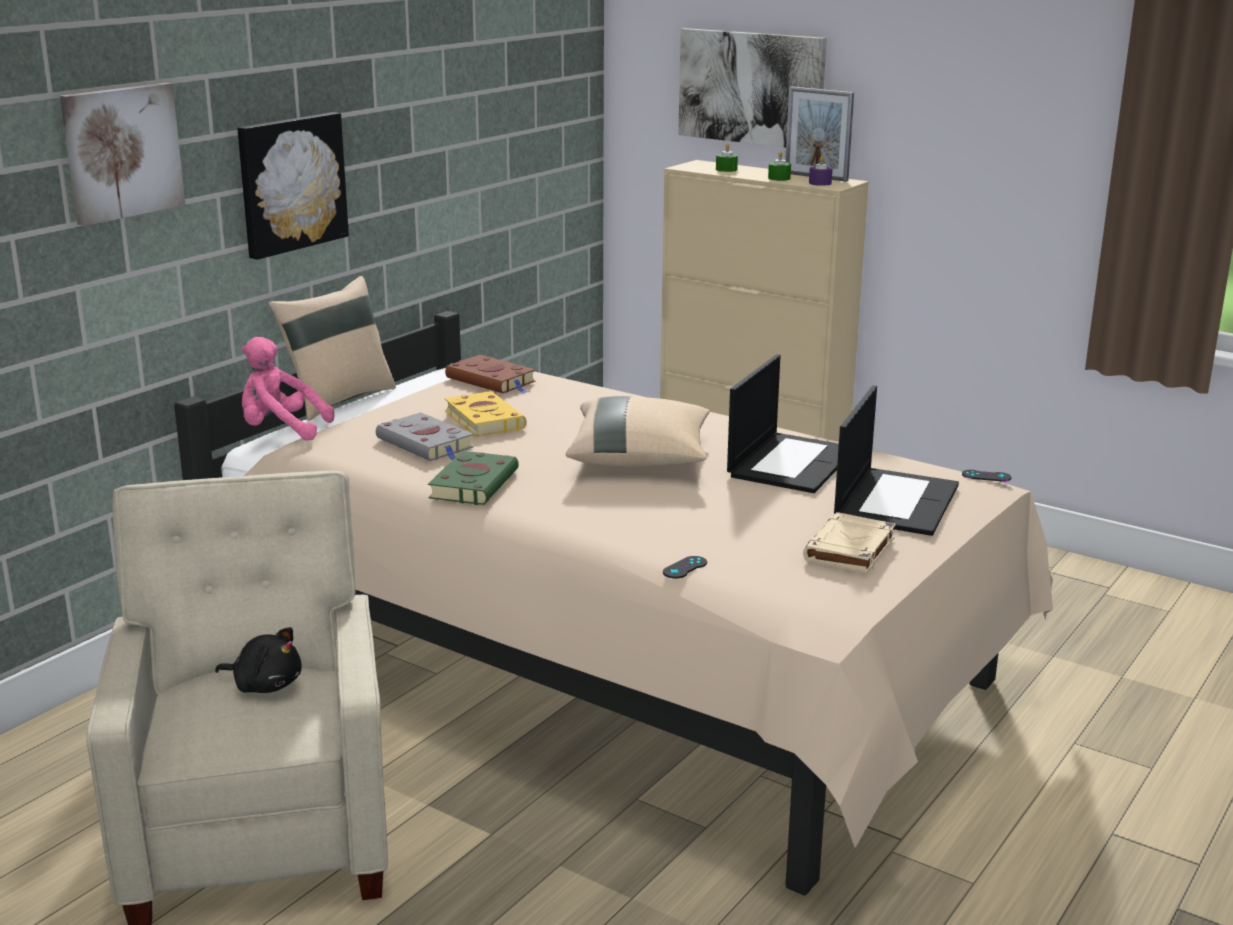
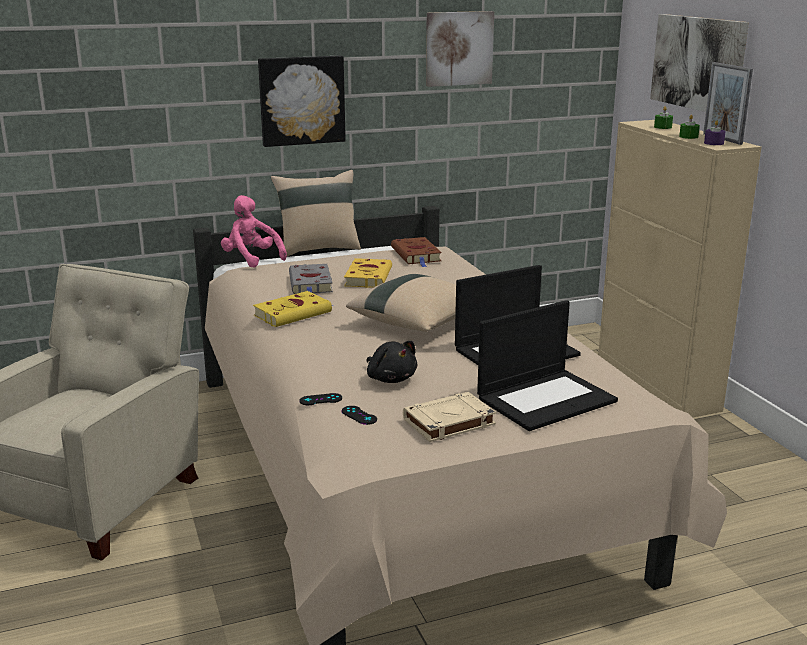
camera: 35 degrees right, 0 degrees up
picture [60,83,185,226] -> picture moved to [426,11,494,87]
black plush toy [215,627,302,693] -> black plush toy moved to [366,341,417,383]
green book [428,451,519,505] -> yellow book [253,291,334,327]
black game controller [962,470,1011,482] -> black game controller moved to [342,406,377,425]

